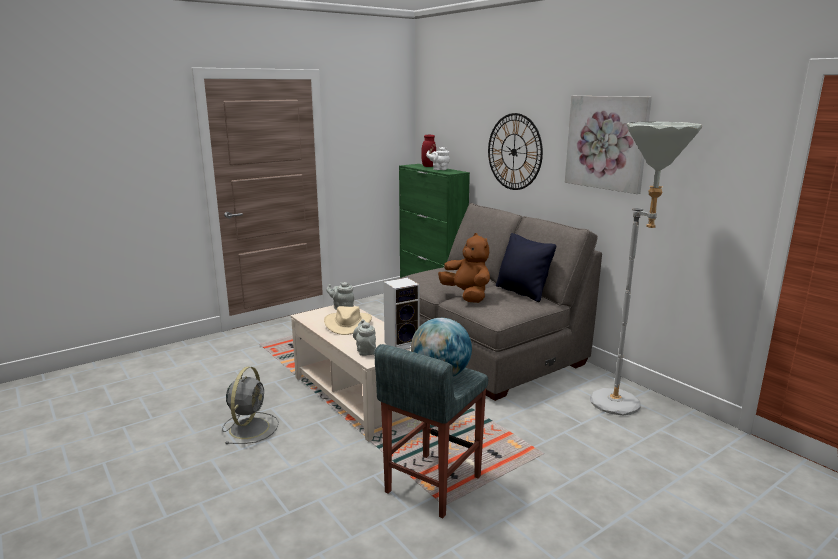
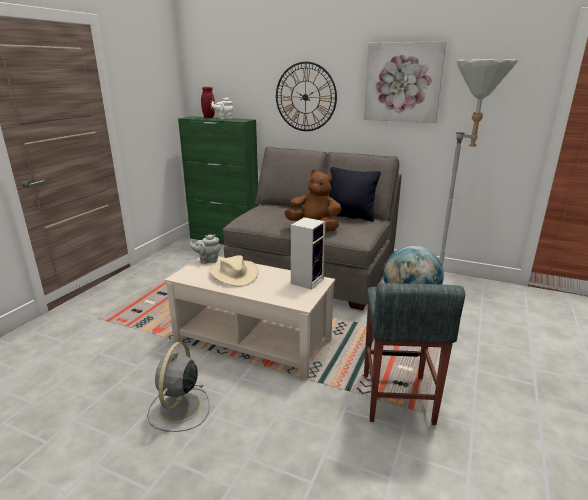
camera: 30 degrees left, 5 degrees up
grey fan [222,367,279,444] -> grey fan turned 150 degrees counterclockwise [147,342,210,432]
grey teapot [353,319,376,356] -> none

